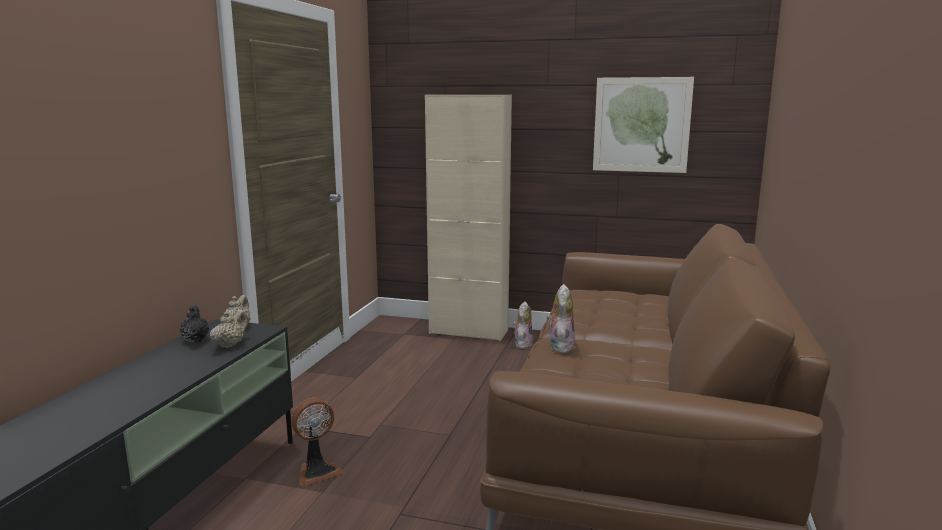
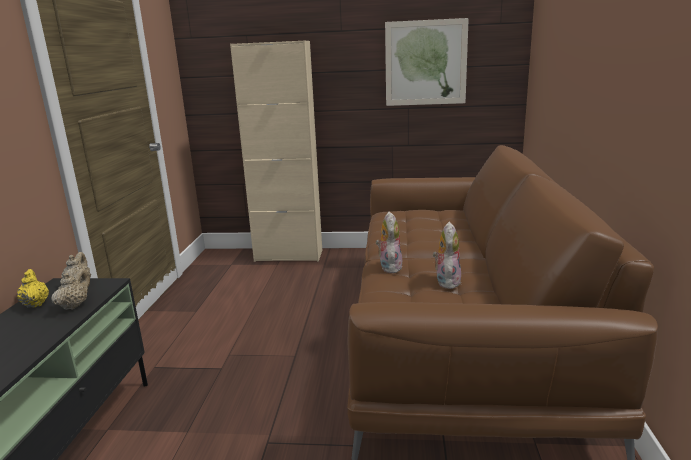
camera: 10 degrees left, 5 degrees up
black teapot [180,305,209,343] -> yellow teapot [17,269,49,308]
fan [291,398,343,486] -> none
plush toy [513,302,533,348] -> plush toy moved to [433,222,461,289]

